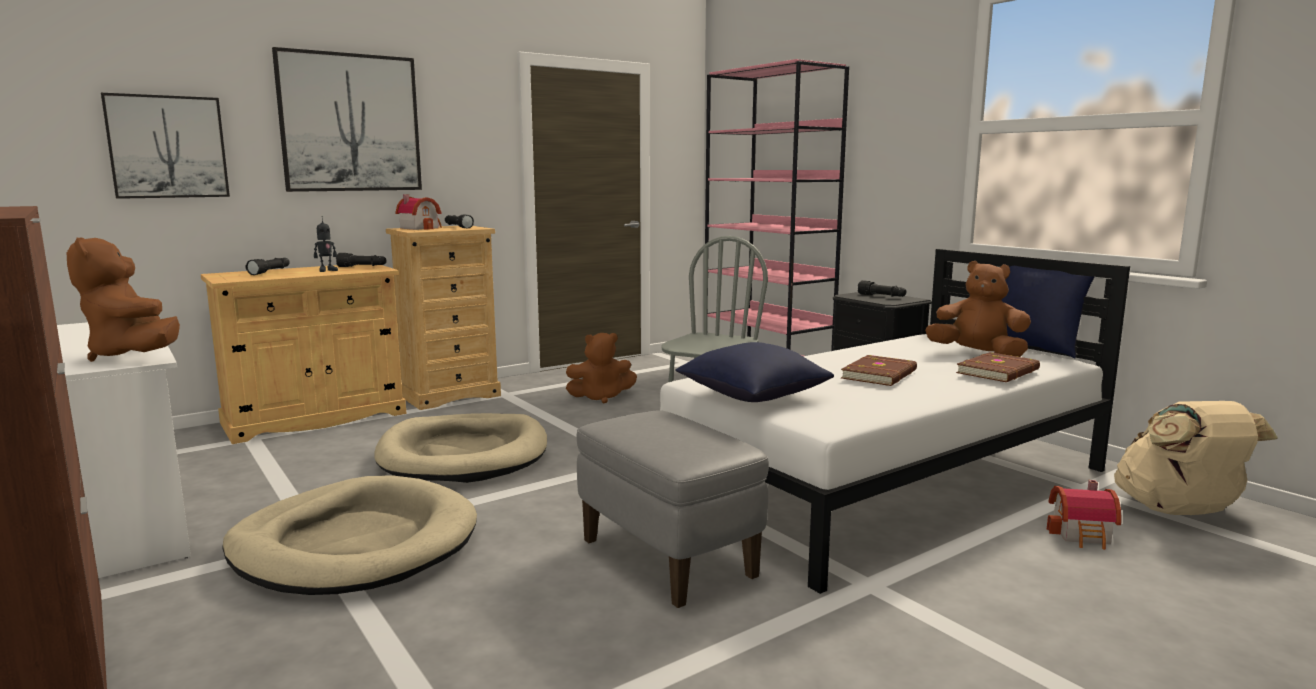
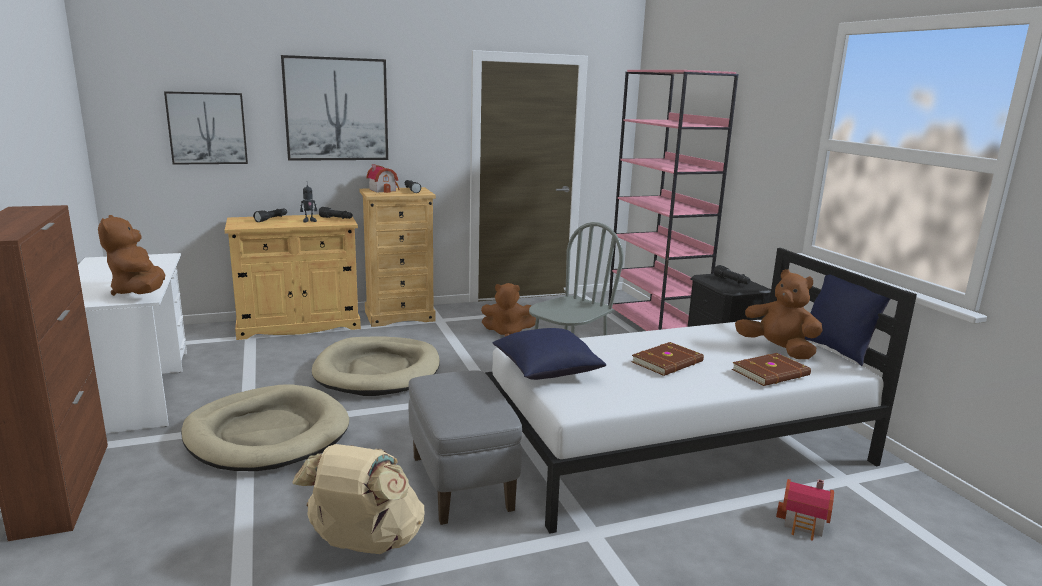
camera: 15 degrees right, 5 degrees up
beige backpack [1114,401,1278,515] -> beige backpack moved to [292,444,425,554]

